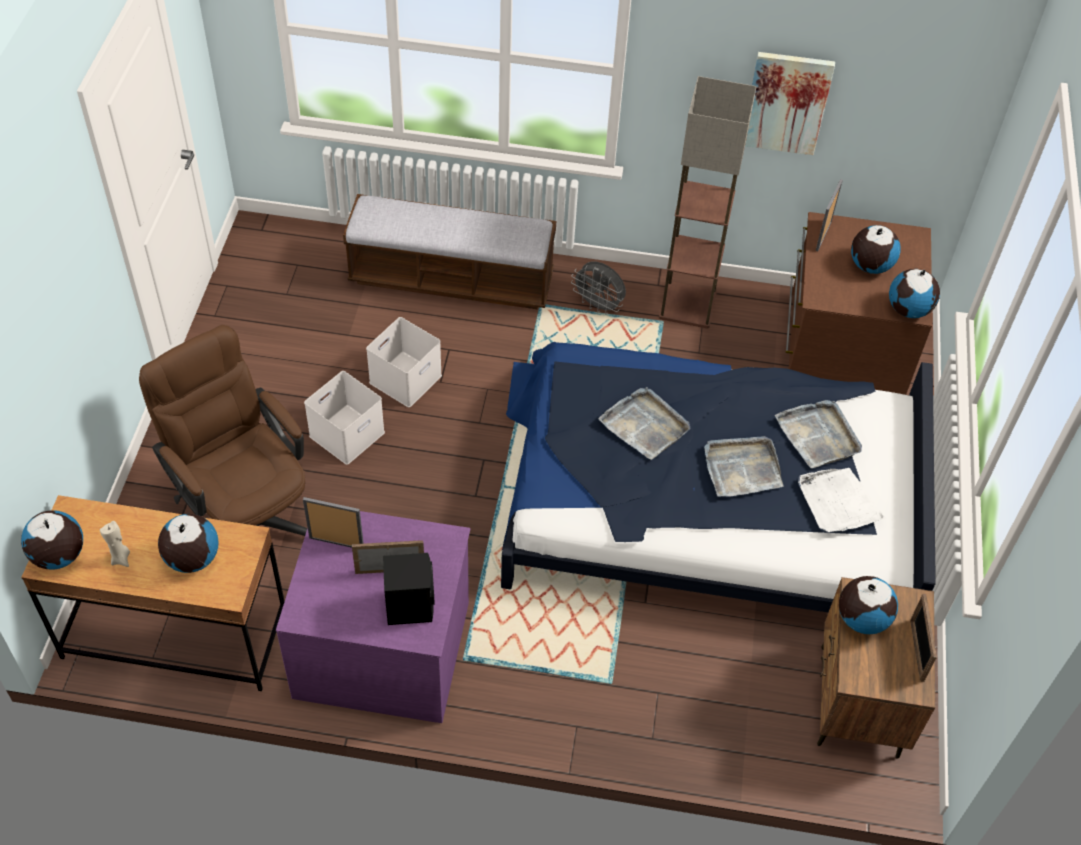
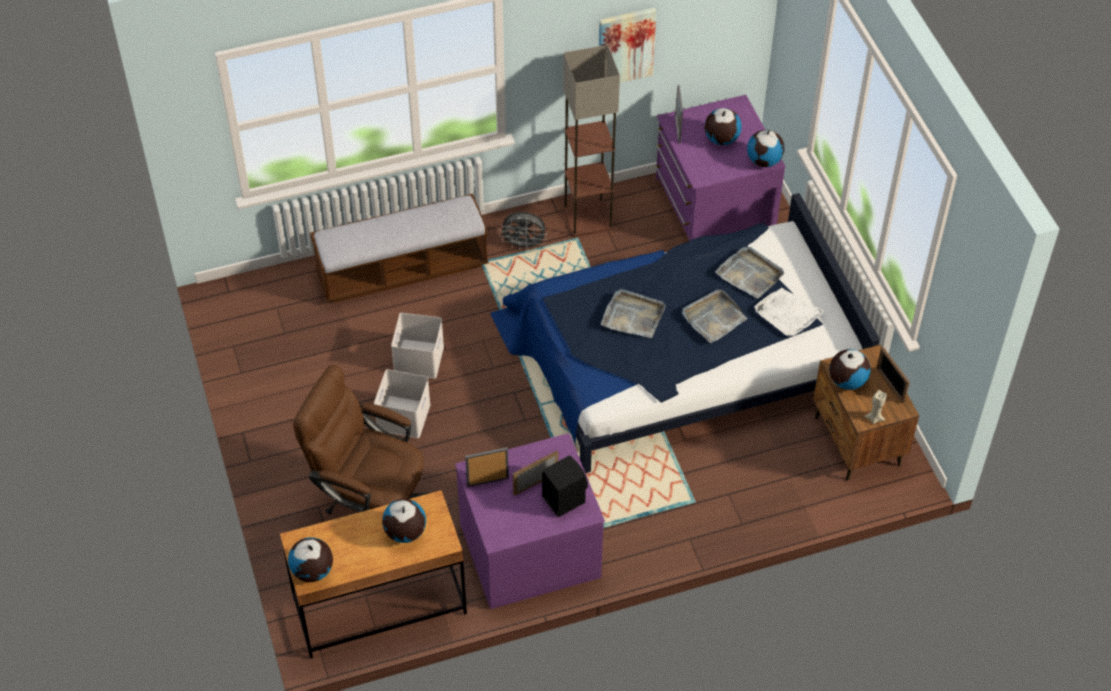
camera: 25 degrees left, 0 degrees up
beige candle [100,521,130,567] -> beige candle moved to [865,390,886,424]
brown dresser [786,212,932,395] -> purple dresser [656,95,785,241]

